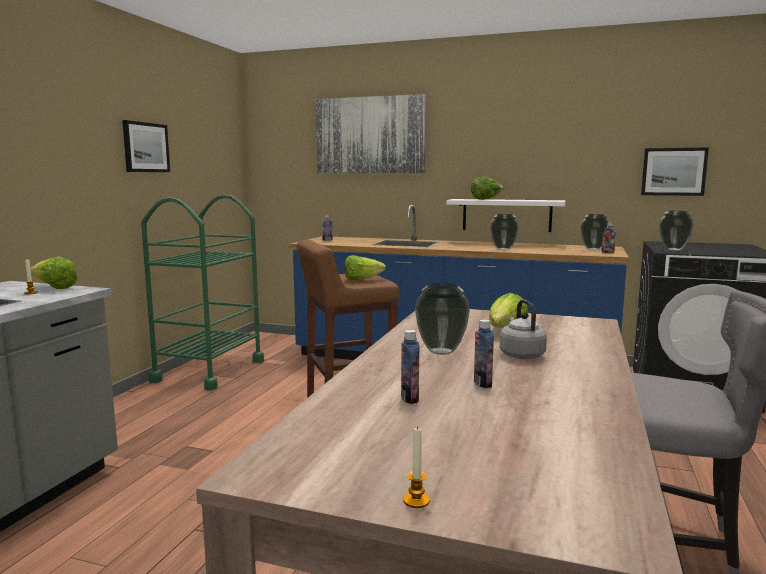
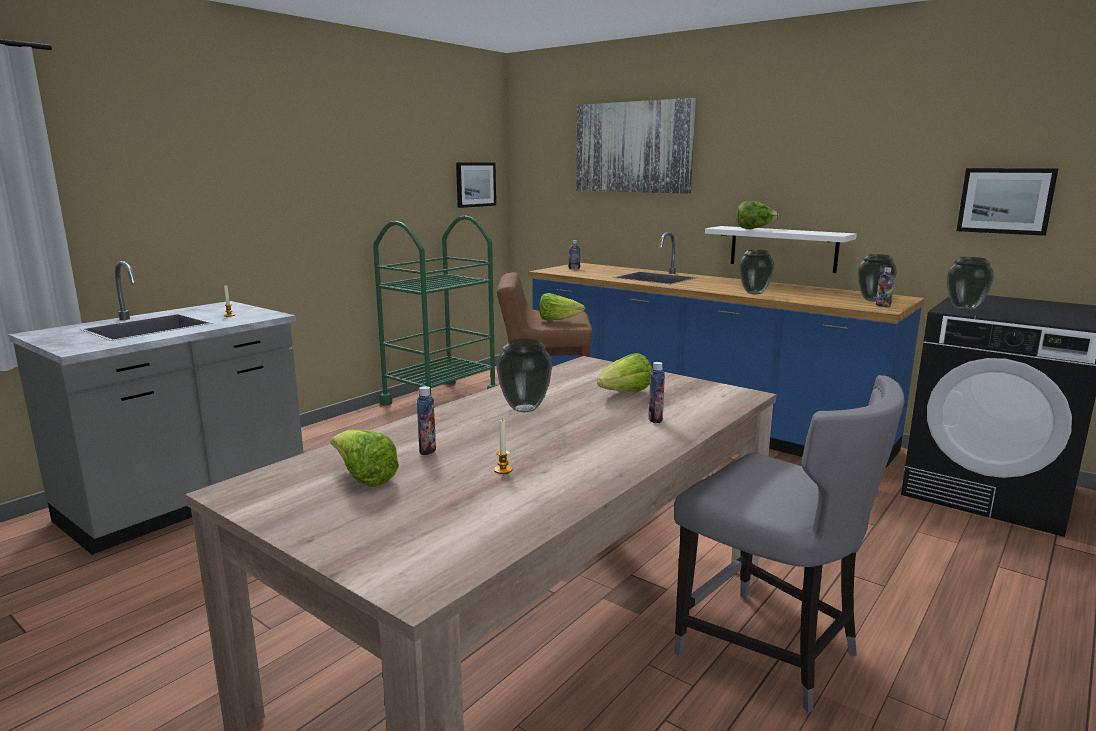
camera: 20 degrees right, 5 degrees up
lettuce [31,256,78,289] -> lettuce moved to [330,430,399,487]
picture [122,120,170,172] -> picture moved to [456,163,496,208]
candle [403,426,430,508] -> candle moved to [494,419,512,474]
bottle [474,319,494,388] -> bottle moved to [648,362,665,423]
grey kettle [500,299,547,359] -> none

